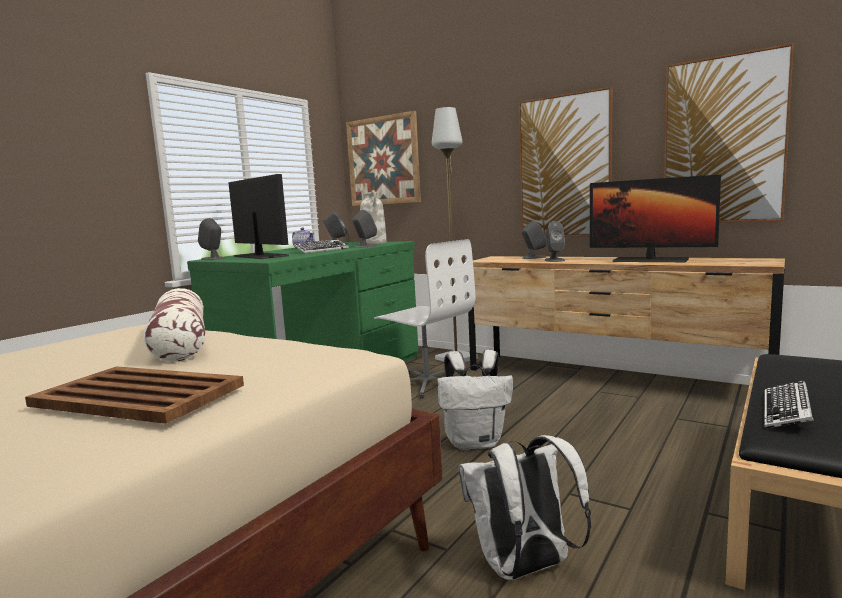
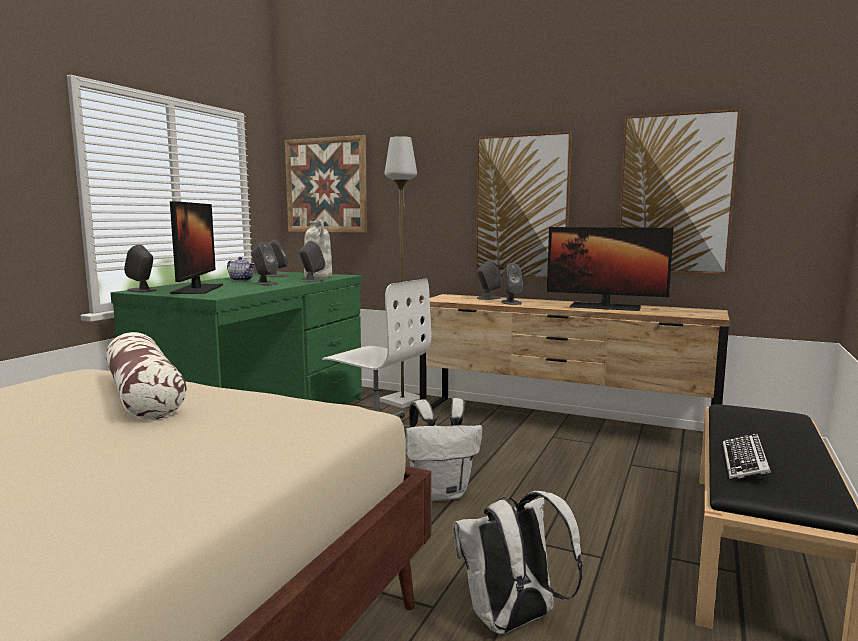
camera: 10 degrees left, 0 degrees up
brown tray [25,366,244,424] -> none
monitor [228,174,289,259] -> monitor turned 45 degrees clockwise [170,201,223,294]
keyboard [294,240,349,253] -> grey speaker [252,242,278,285]

